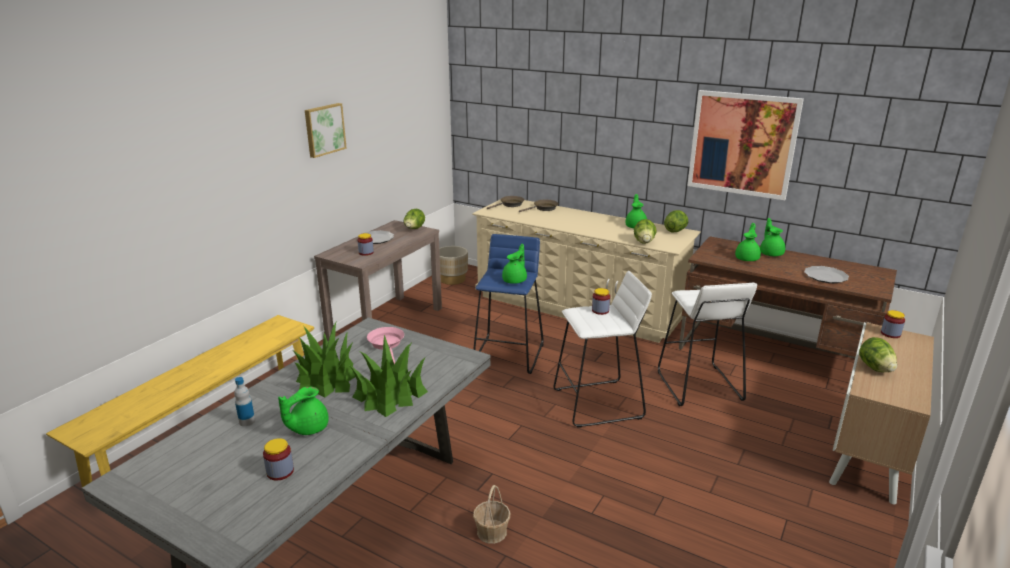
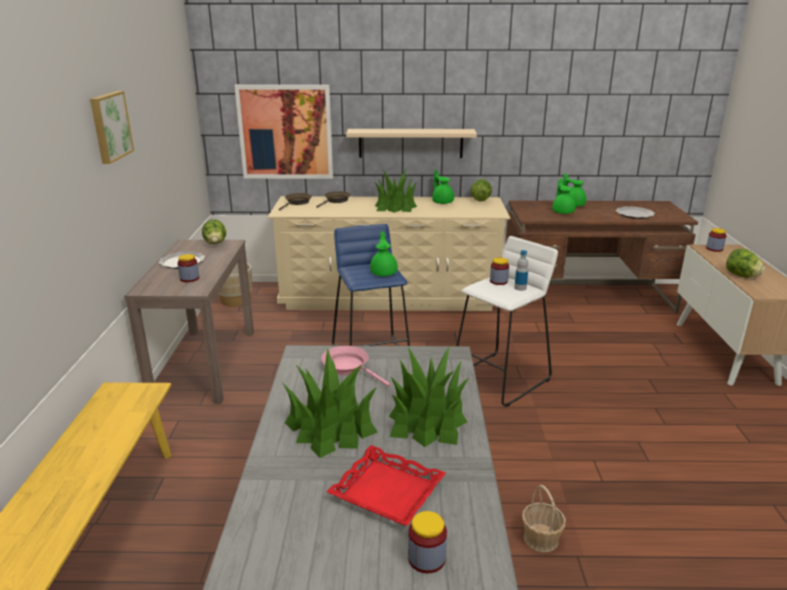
camera: 30 degrees left, 0 degrees up
bottle [234,377,255,426] -> bottle moved to [514,250,528,291]
green teapot [278,387,328,435] -> red tray [326,445,446,526]
lettuce [634,219,657,244] -> none
white stool [658,282,757,406] -> none
picture [687,90,804,200] -> picture moved to [234,85,333,179]
none -> beige shelf [346,129,477,158]
none -> potted plant [375,169,417,213]

